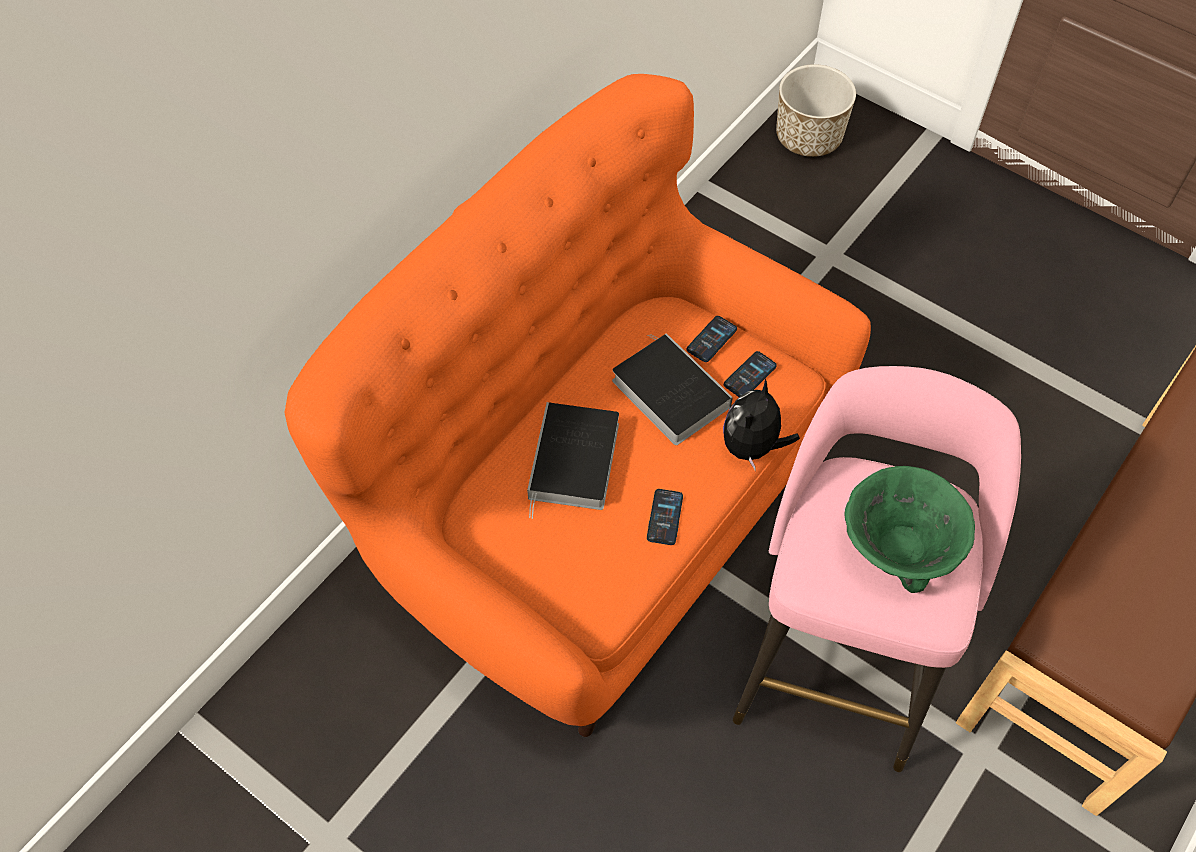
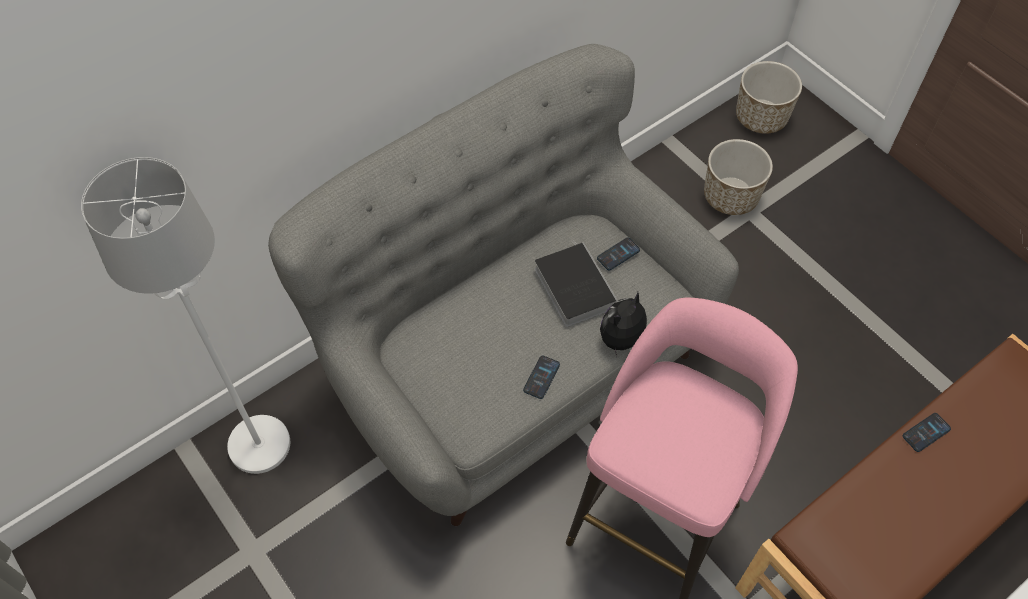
camera: 15 degrees right, 0 degrees up
orange sofa [284,74,871,737] -> grey sofa [268,44,739,526]
book [527,402,619,519] -> none
phone [724,351,777,397] -> phone moved to [903,413,951,452]
green bowl [844,466,975,593] -> none
none -> white floor lamp [81,157,290,474]
none -> planter [704,139,773,215]

